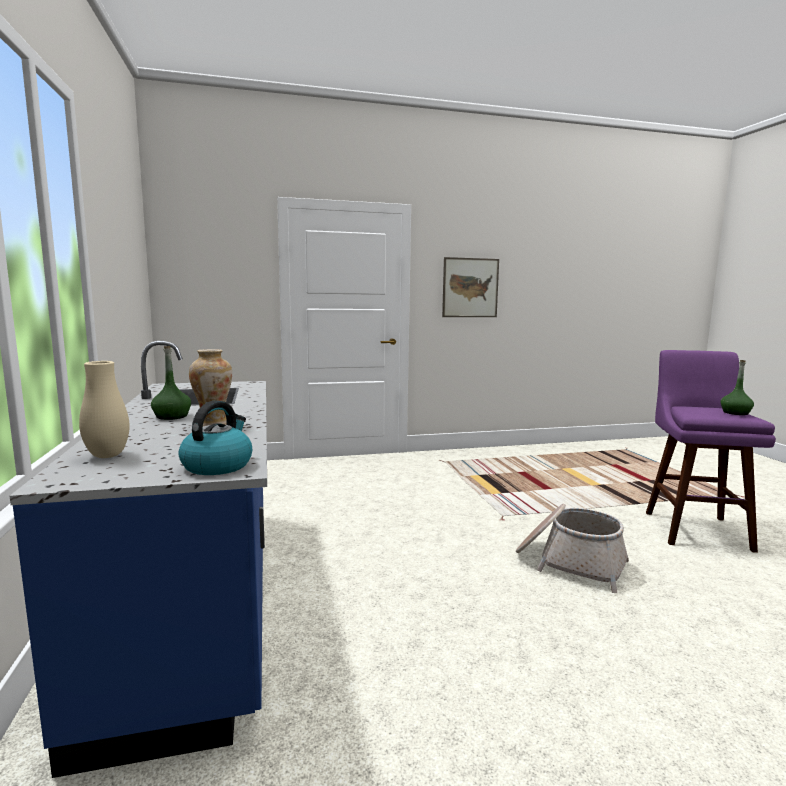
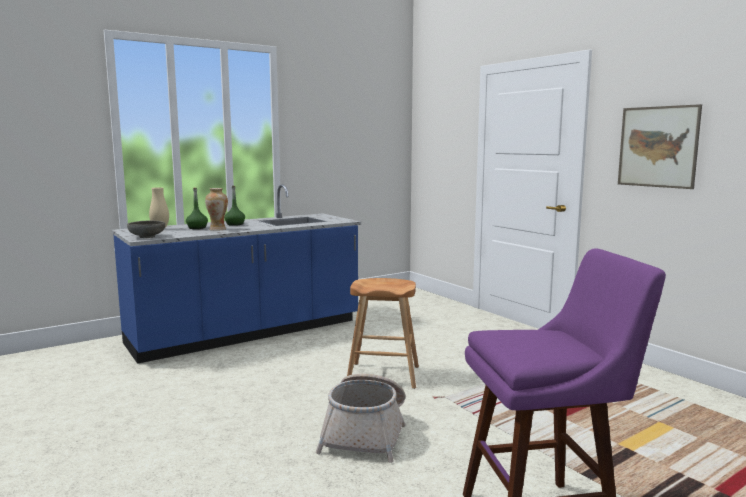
camera: 70 degrees right, 0 degrees up
kettle [178,401,252,475] -> grey bowl [127,220,165,238]
green bottle [721,360,754,415] -> green bottle moved to [186,187,208,229]
none -> brown stool [347,278,419,389]

